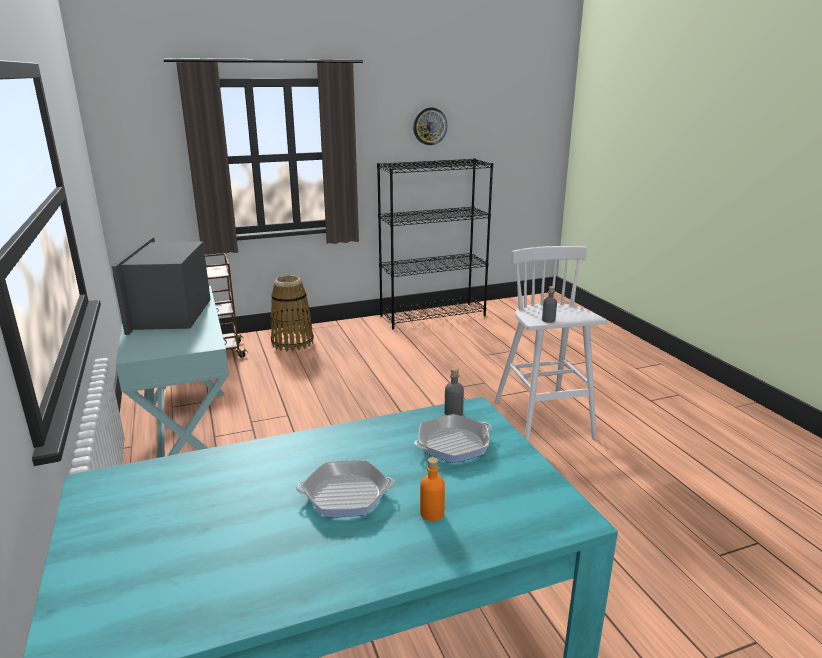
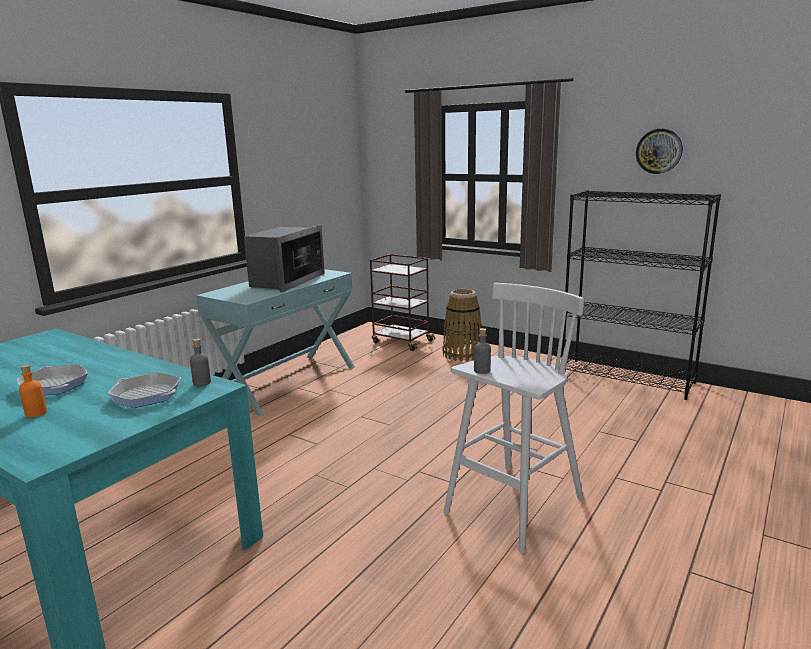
camera: 55 degrees right, 5 degrees down
microwave [112,237,211,335] -> microwave turned 150 degrees clockwise [244,225,325,292]

